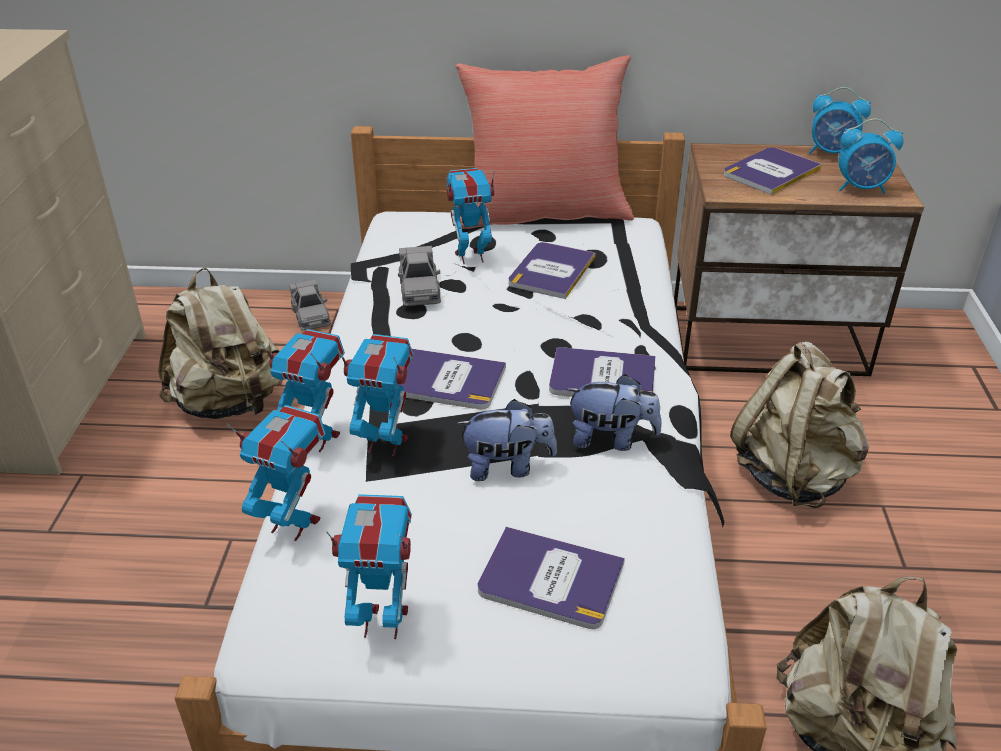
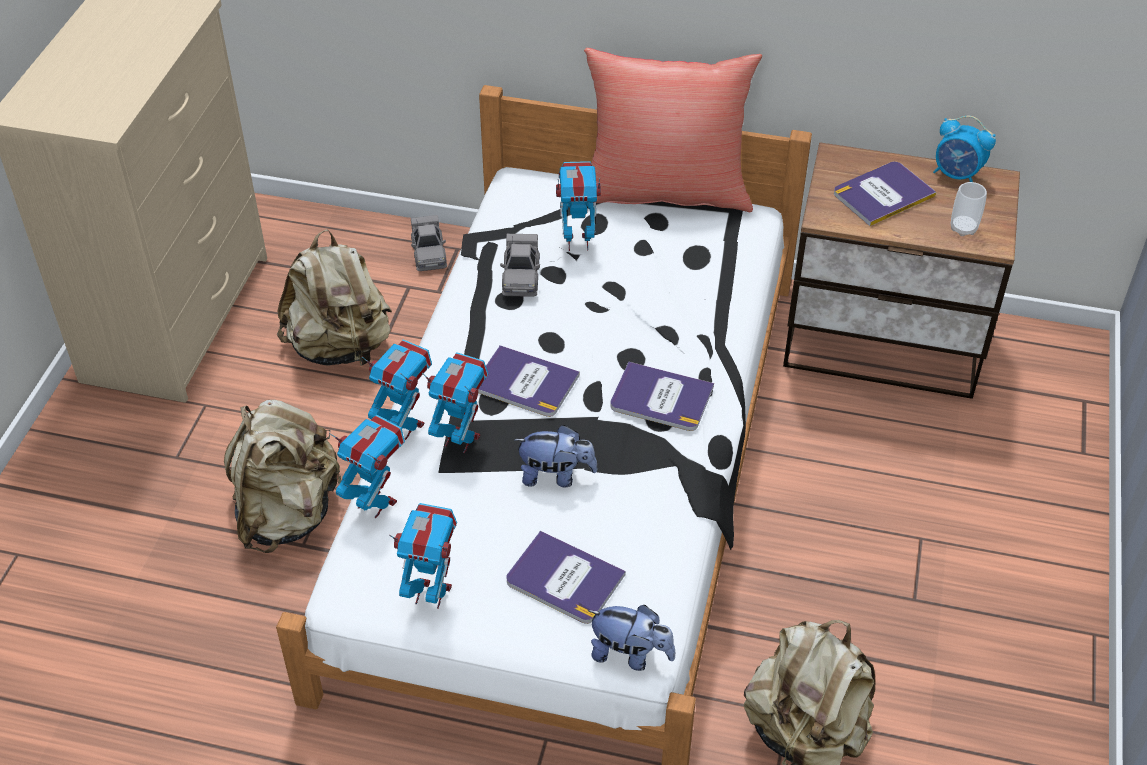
camera: 10 degrees right, 10 degrees up
book [509,242,595,299] -> none
plush toy [566,374,662,451] -> plush toy moved to [588,605,675,671]
beige backpack [730,342,869,508] -> beige backpack moved to [224,400,341,553]
alarm clock [838,118,903,194] -> cup [951,182,987,236]

